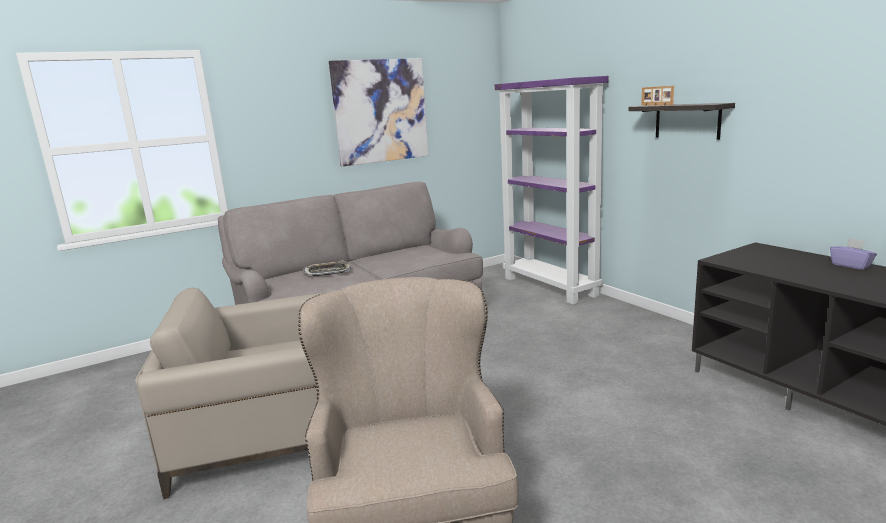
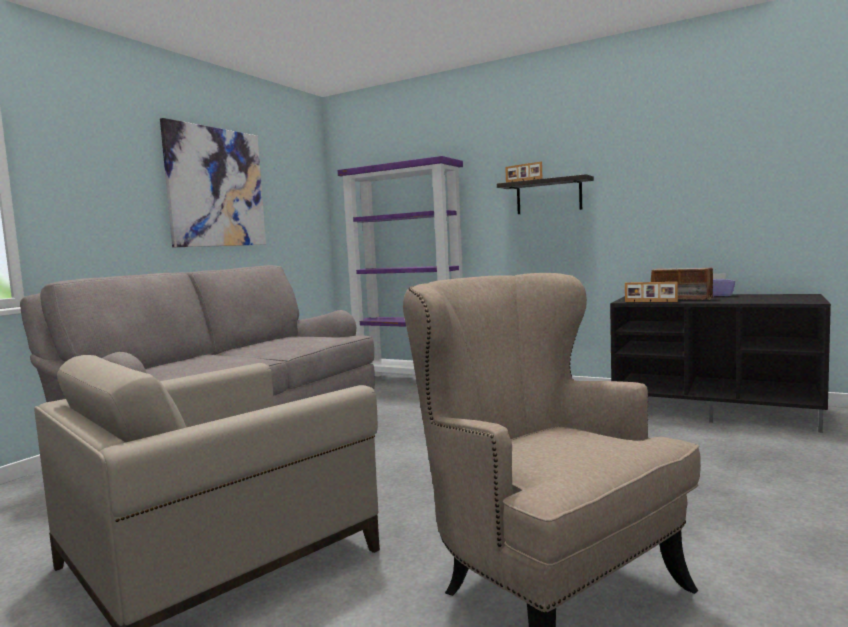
camera: 30 degrees left, 10 degrees down
tray [303,260,351,276] -> none
none -> picture frame [625,282,678,302]
none -> radio [651,267,716,300]

